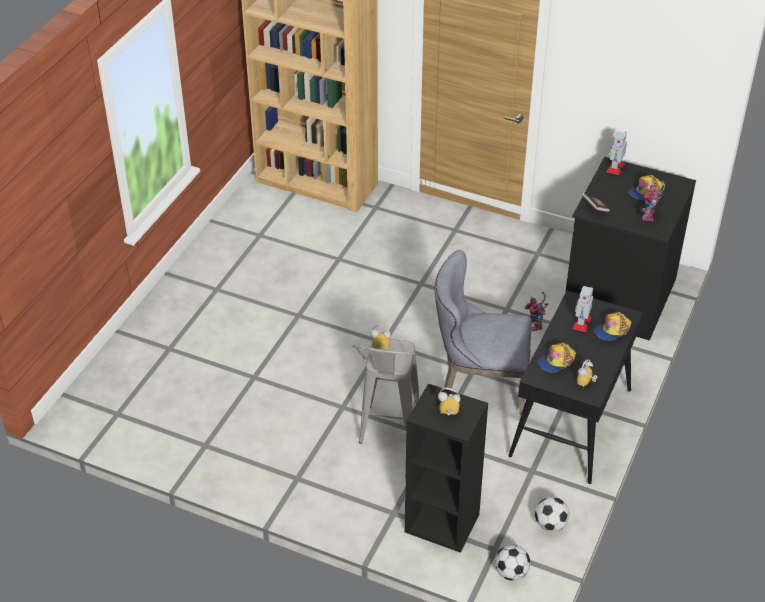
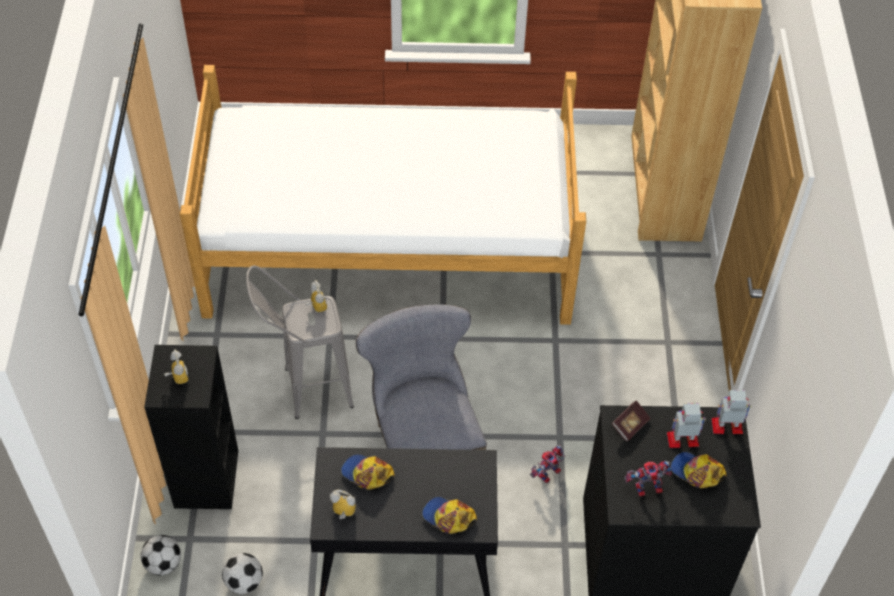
camera: 65 degrees right, 10 degrees up
toy robot [572,286,593,332] -> toy robot moved to [667,403,706,448]
none -> bed [180,65,586,325]

